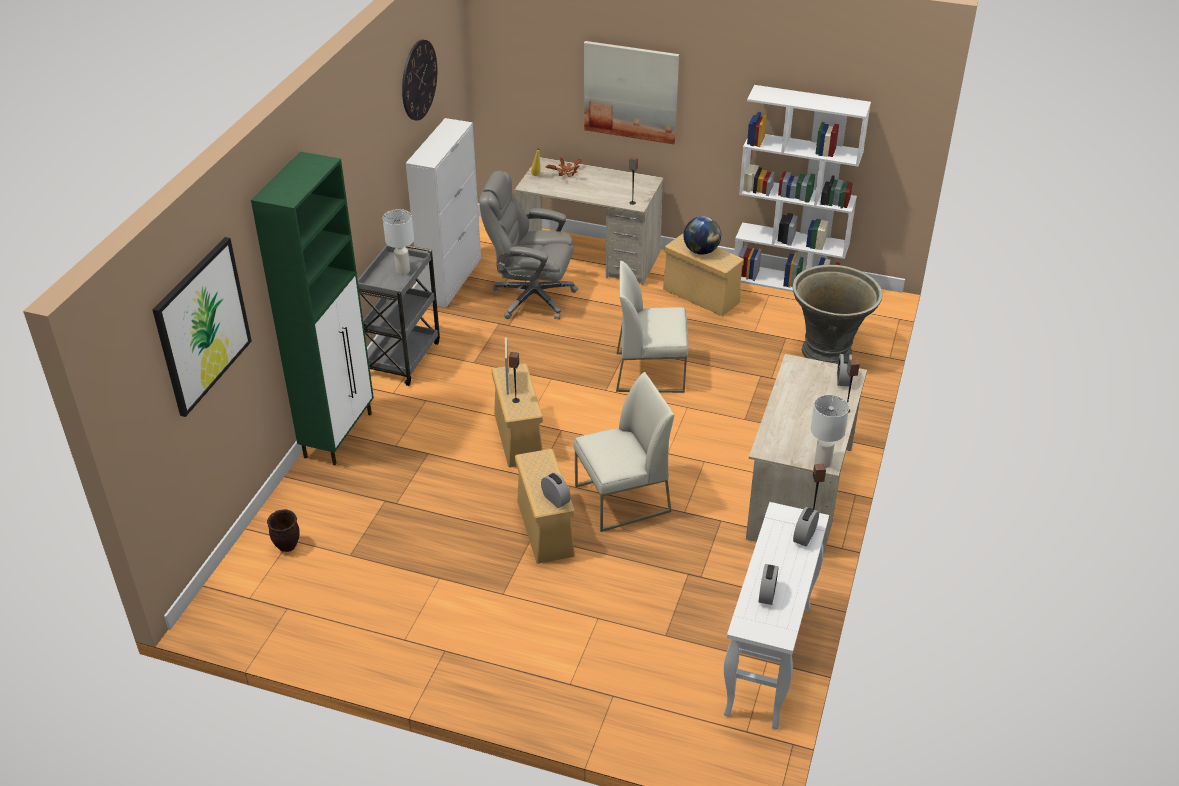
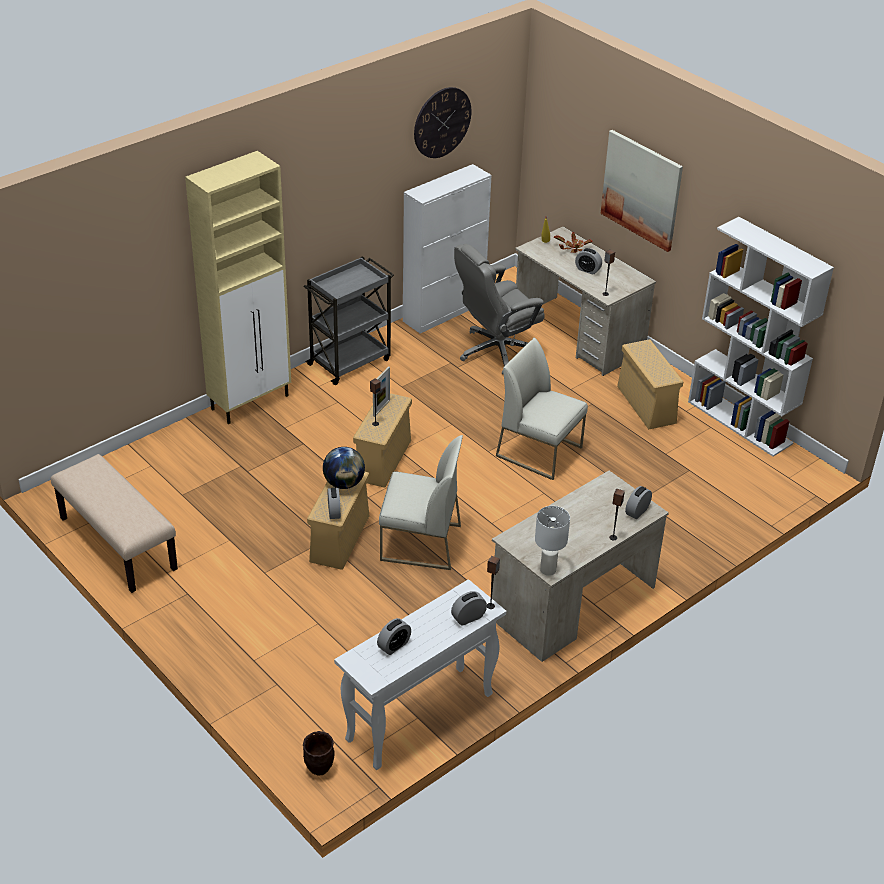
camera: 30 degrees right, 0 degrees up
picture [152,237,252,417] -> none
green cabinet [251,152,374,465] -> beige cabinet [185,151,291,424]
brown planter [267,509,299,552] -> brown planter moved to [303,731,335,776]
white table lamp [383,209,414,275] -> none
grey office chair [479,171,578,320] -> grey office chair turned 75 degrees counterclockwise [454,244,545,375]
globe [684,216,721,255] -> globe moved to [323,447,365,489]
grey planter [793,265,883,364] -> none
none -> beige bench [51,454,178,593]
none -> alarm clock [575,248,602,275]

